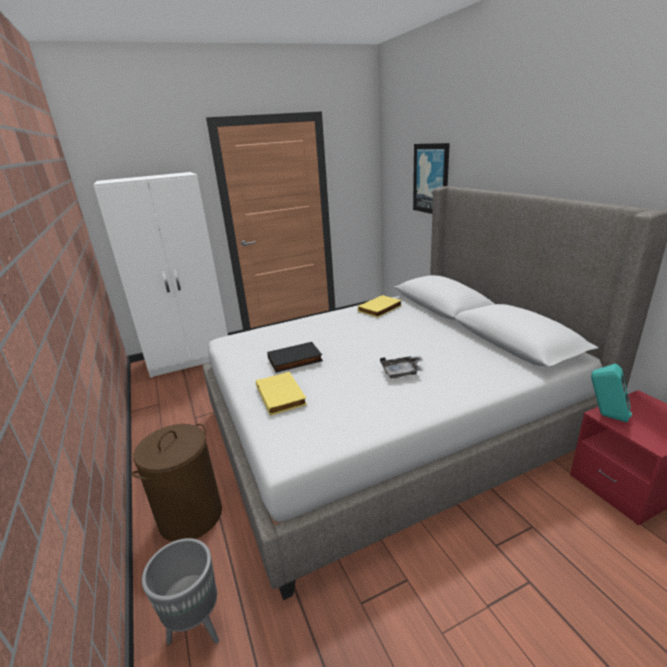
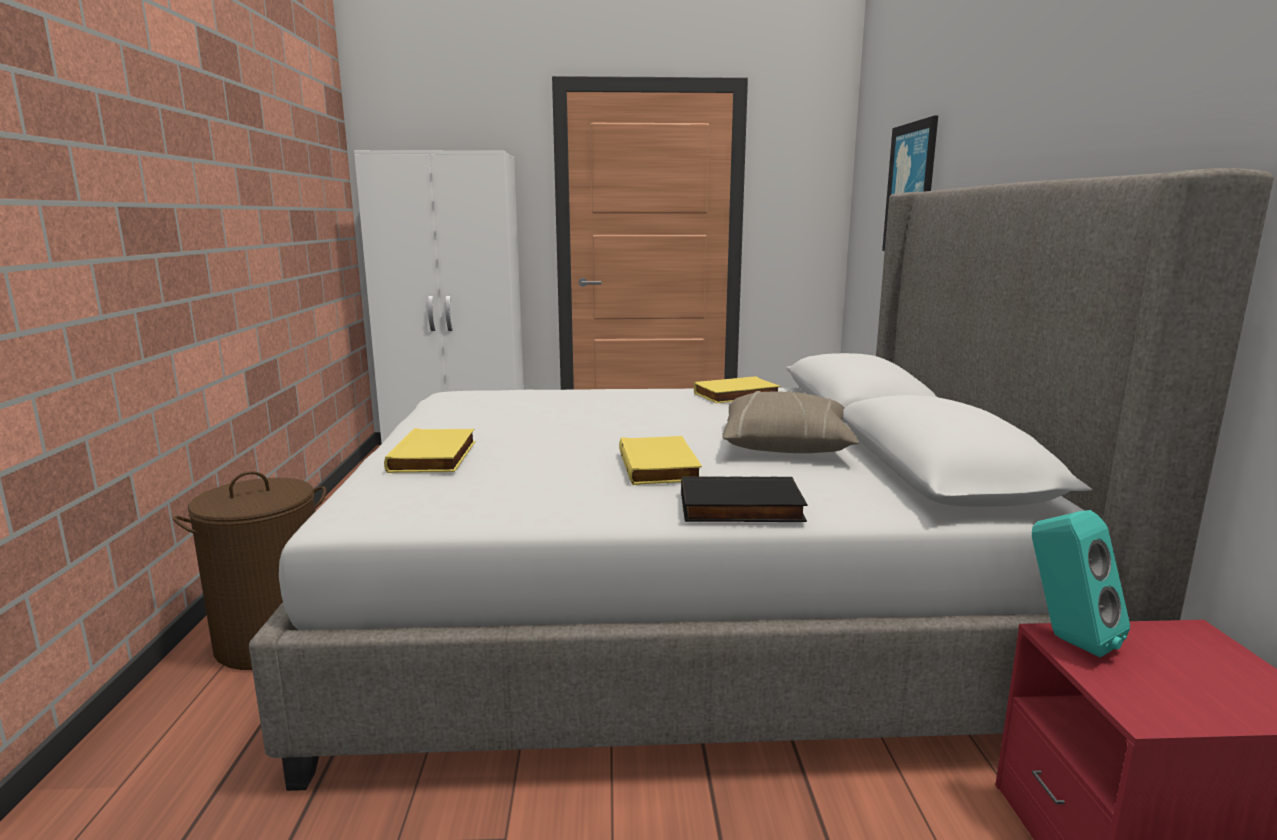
camera: 20 degrees right, 10 degrees down
grey planter [142,538,219,645] -> none
black book [267,342,323,373] -> black book moved to [681,476,808,522]
grey tray [380,356,424,379] -> yellow book [619,436,702,485]
none -> beige pillow [722,391,859,453]

